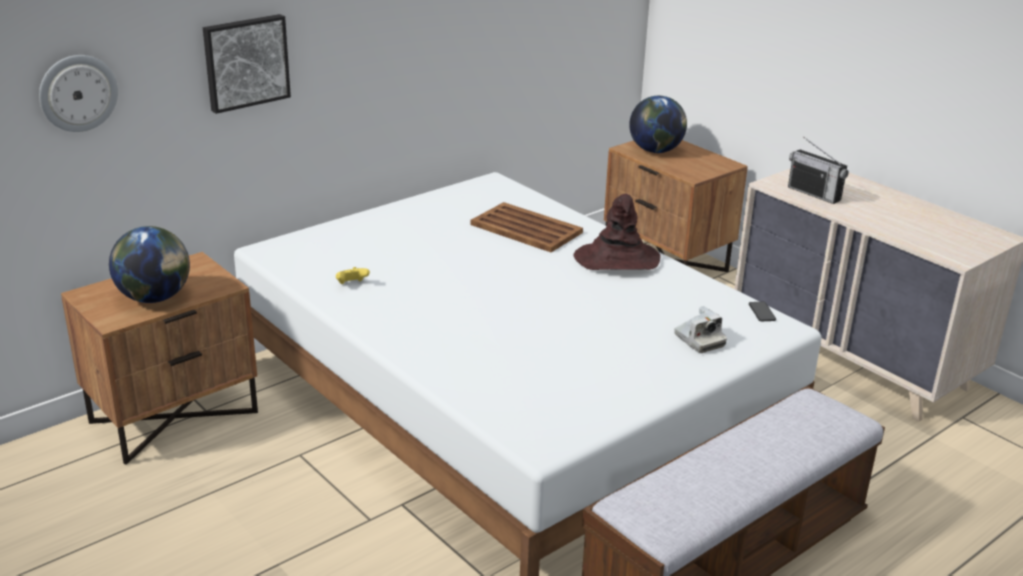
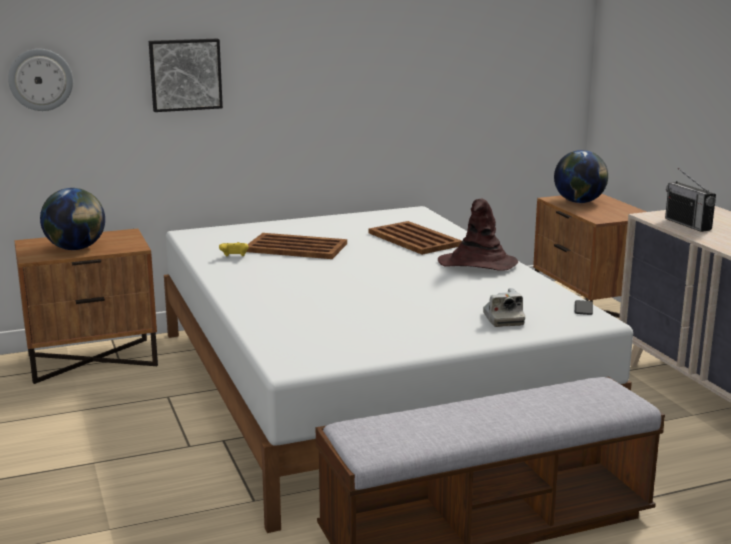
camera: 20 degrees right, 10 degrees down
none -> brown tray [246,233,347,259]

